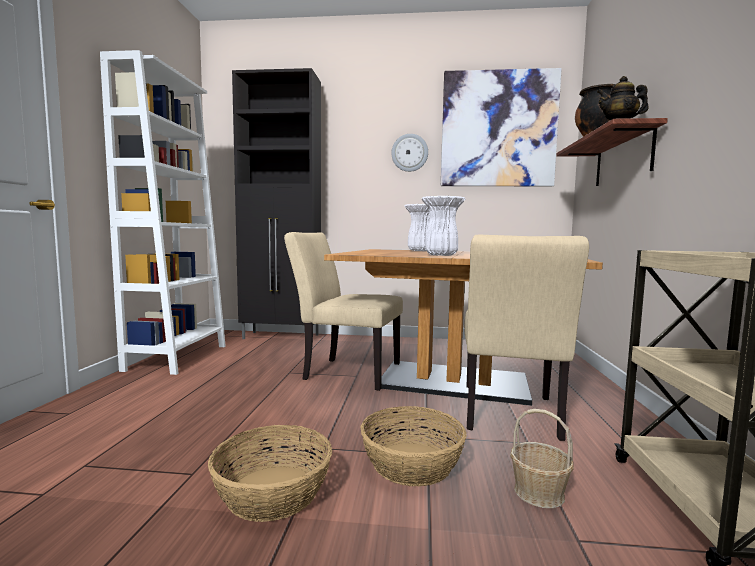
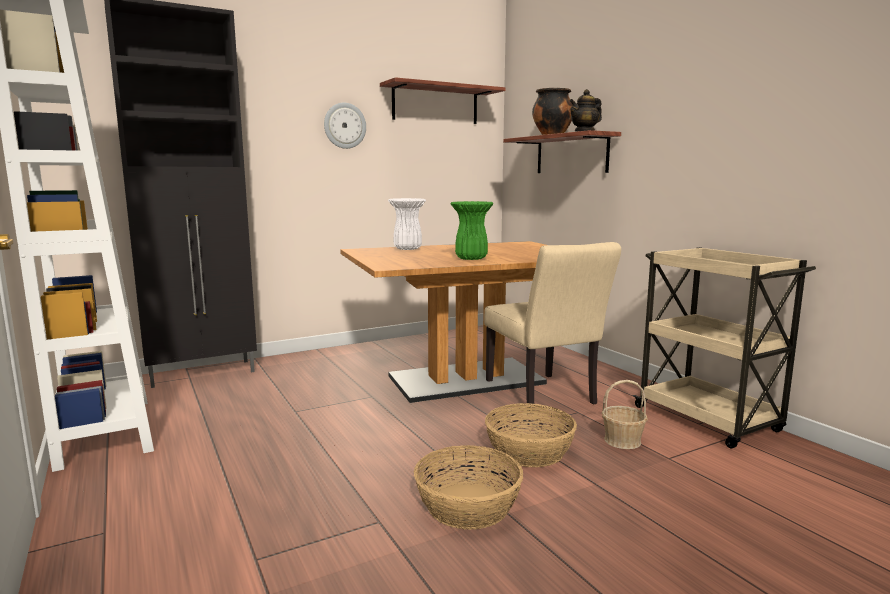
camera: 35 degrees left, 5 degrees up
beige chair [284,232,403,391] -> none
white vase [422,196,465,256] -> green vase [450,201,494,260]
picture [441,68,562,186] -> shelf [380,77,506,124]

